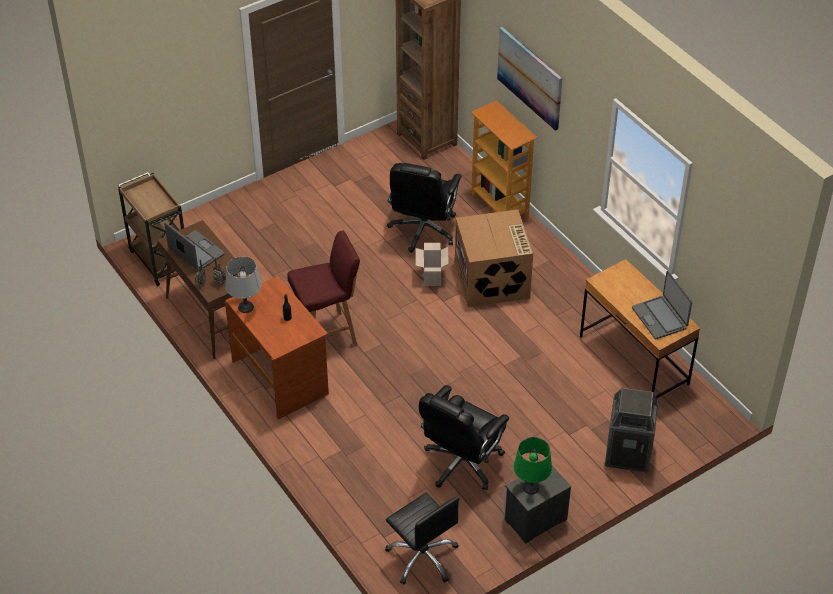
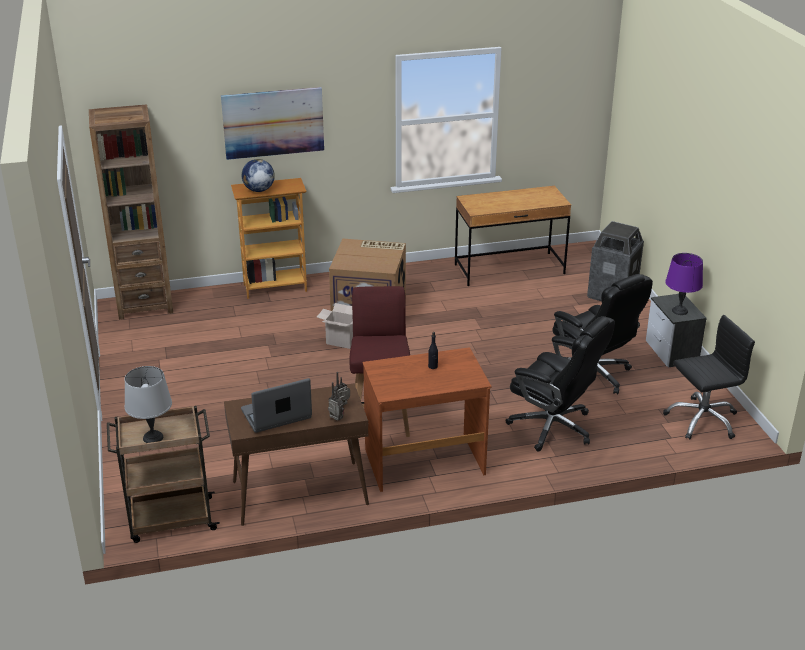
camera: 70 degrees left, 15 degrees down
grey table lamp [225,257,262,313] -> grey table lamp moved to [124,366,172,443]
black office chair [387,163,462,253] -> black office chair moved to [505,316,615,452]
green table lamp [513,437,552,494] -> purple table lamp [665,253,703,315]
laptop [632,271,692,339] -> none
none -> globe [242,159,275,192]

